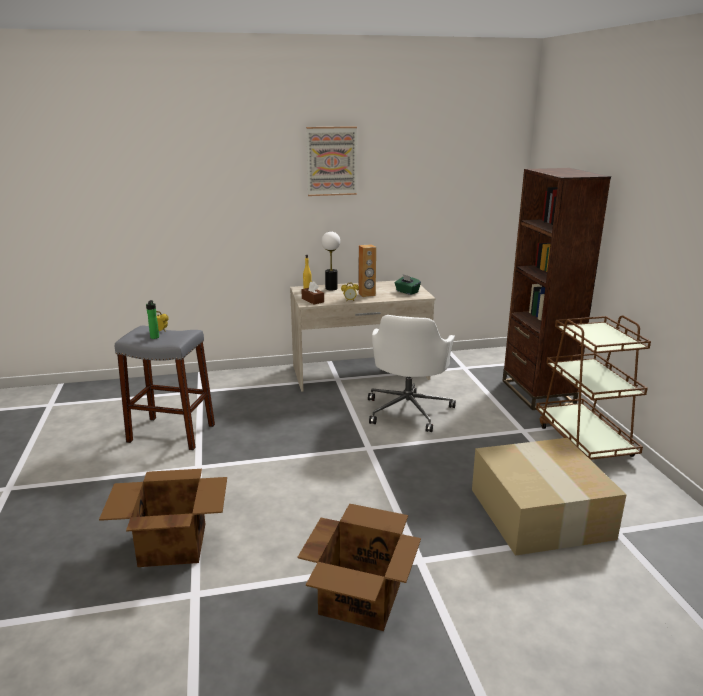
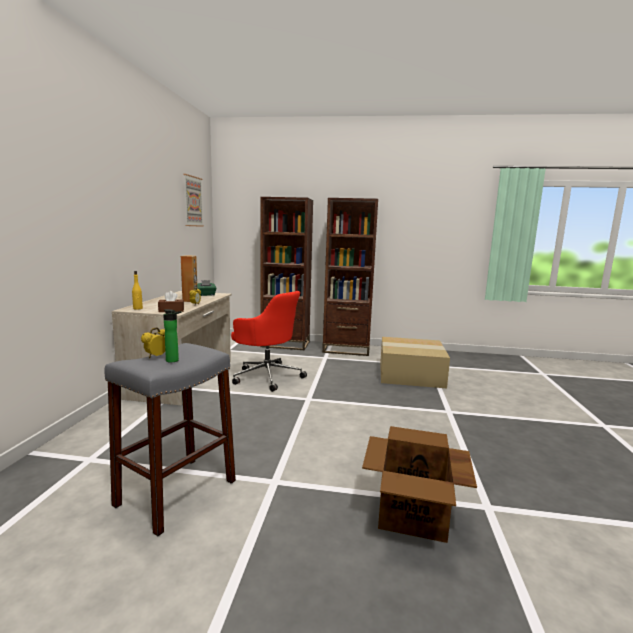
camera: 70 degrees left, 10 degrees down
cardboard box [297,504,421,631] -> none
picture [306,126,357,196] -> picture moved to [184,174,204,227]
table lamp [321,231,340,290] -> none
white office chair [368,315,456,432] -> red office chair [231,291,307,392]
brown cart [536,315,651,460] -> brown bookcase [322,198,378,356]

